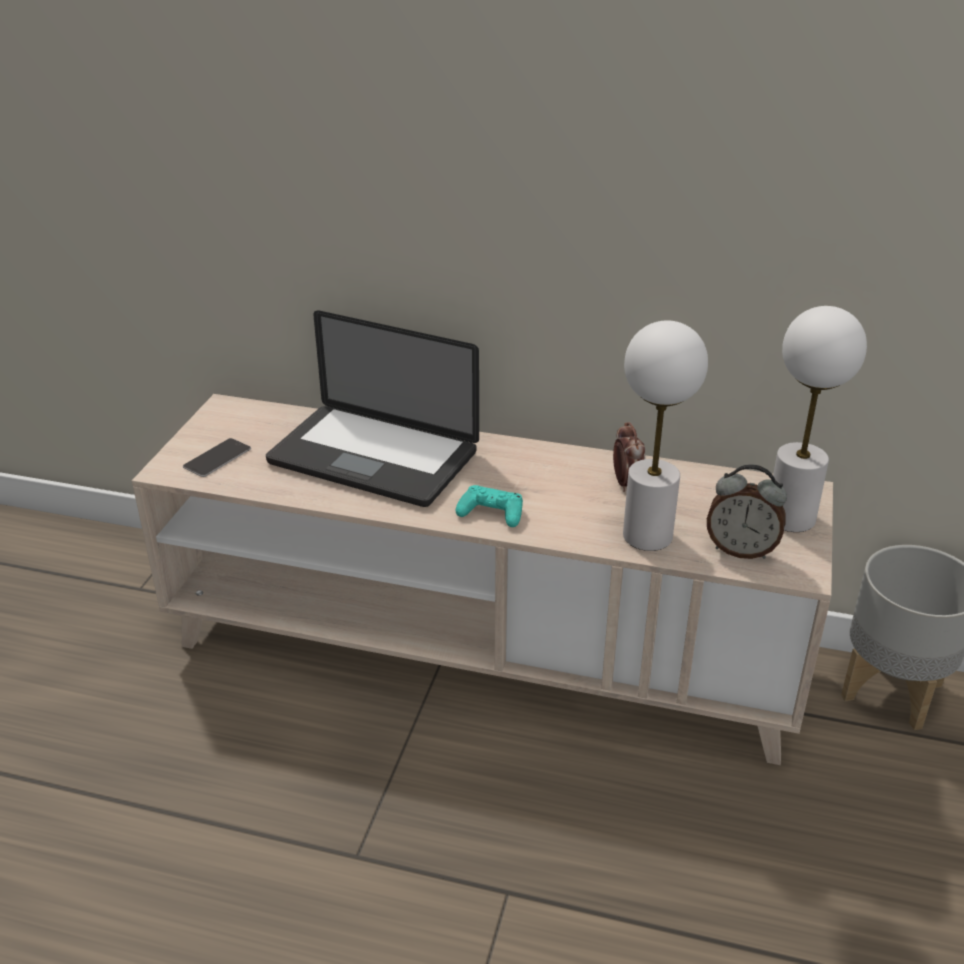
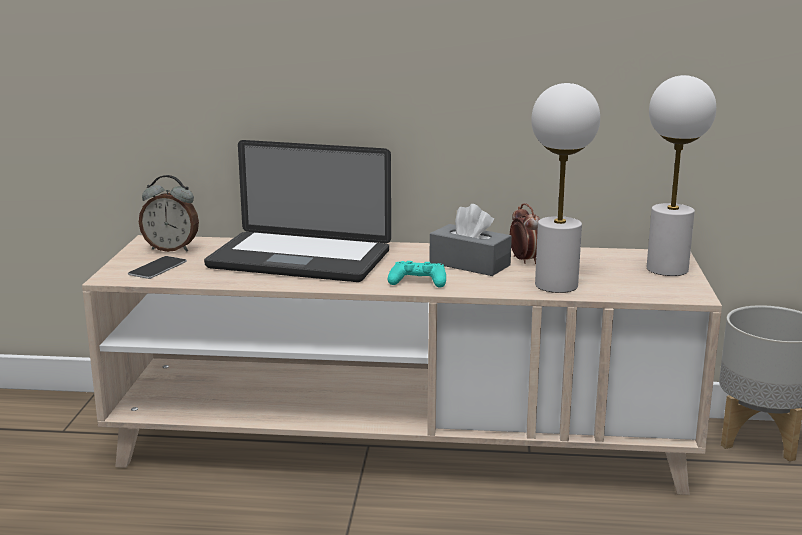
camera: 10 degrees left, 15 degrees down
alarm clock [707,464,787,559] -> alarm clock moved to [139,175,199,252]
none -> grey tissue box [429,204,512,276]

